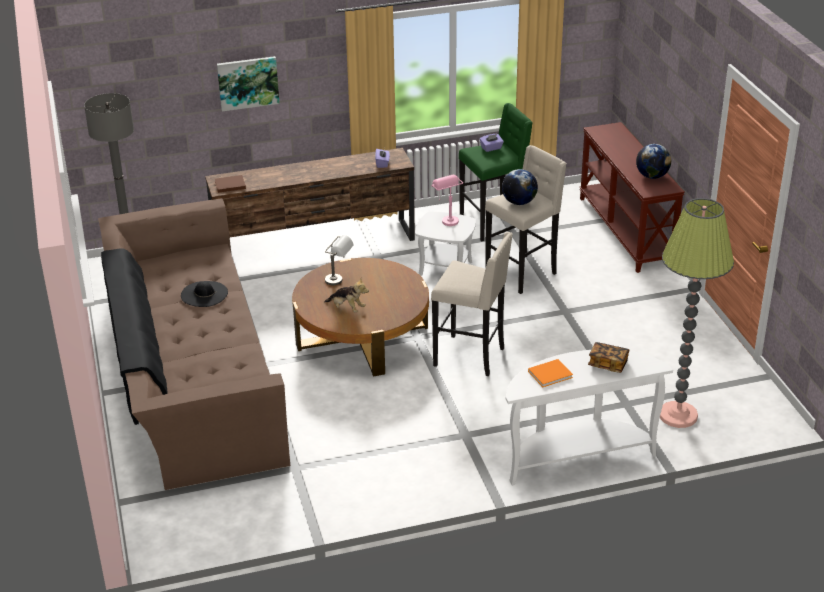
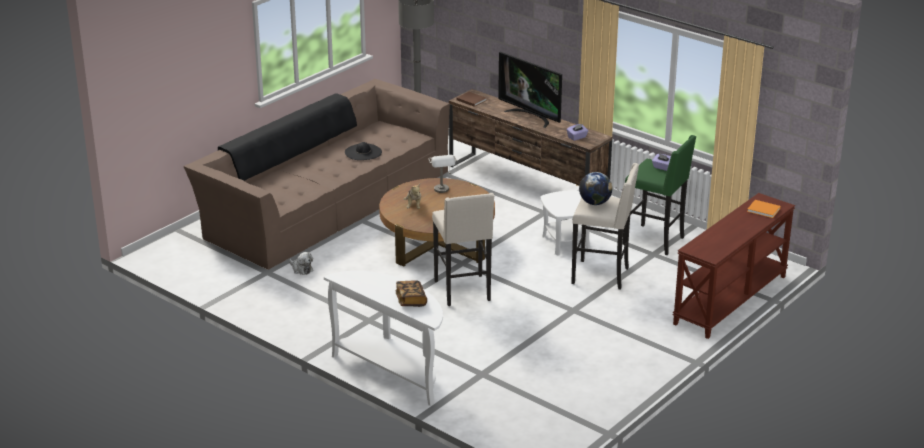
camera: 55 degrees right, 5 degrees down
picture [217,56,279,111] -> none
pink table lamp [431,175,463,226] -> none
orange book [528,359,573,387] -> orange book moved to [747,200,781,218]
globe [636,144,671,179] -> none
floor lamp [660,198,734,428] -> none
none -> plush toy [289,252,313,275]
none -> television [498,52,562,128]

